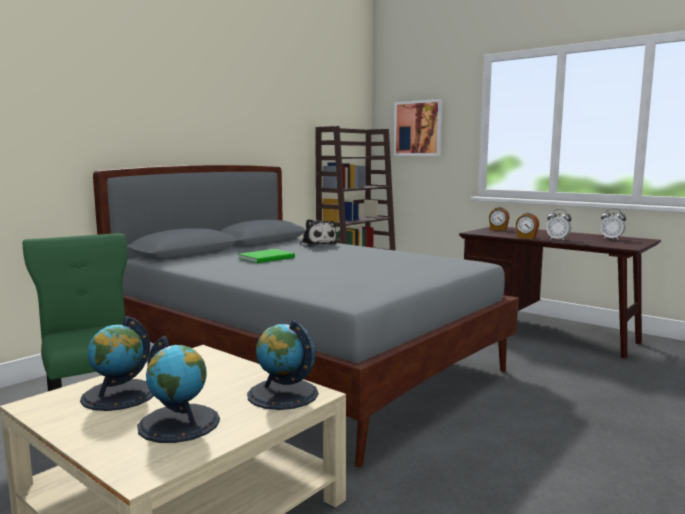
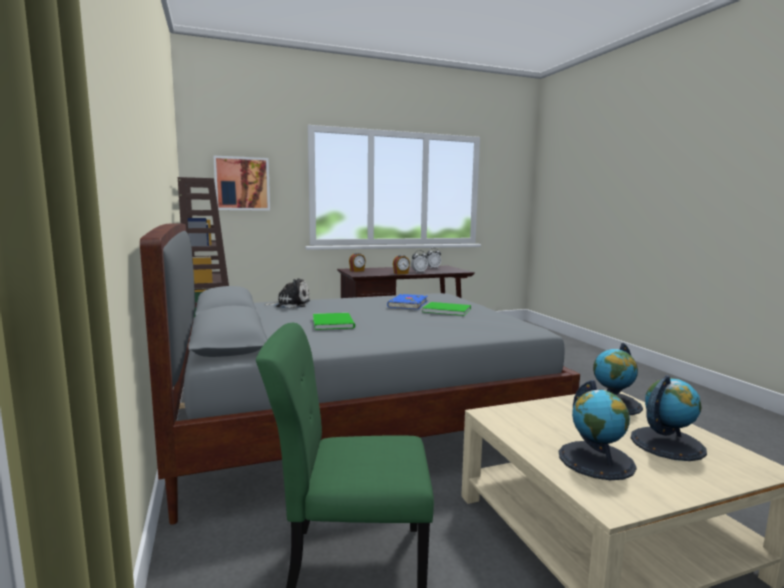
camera: 60 degrees left, 0 degrees up
none -> blue book [387,294,428,309]
none -> green book [422,302,471,316]

